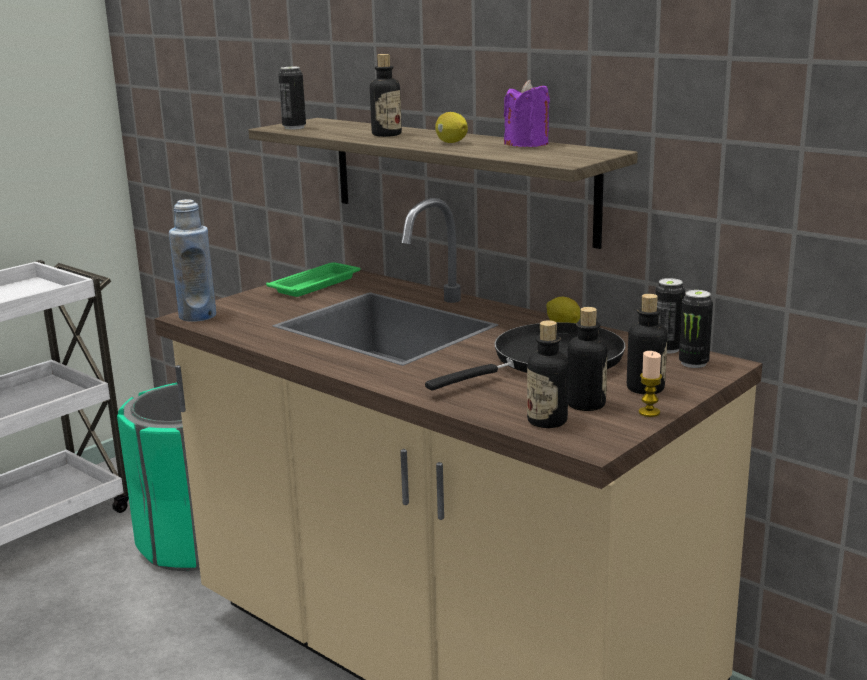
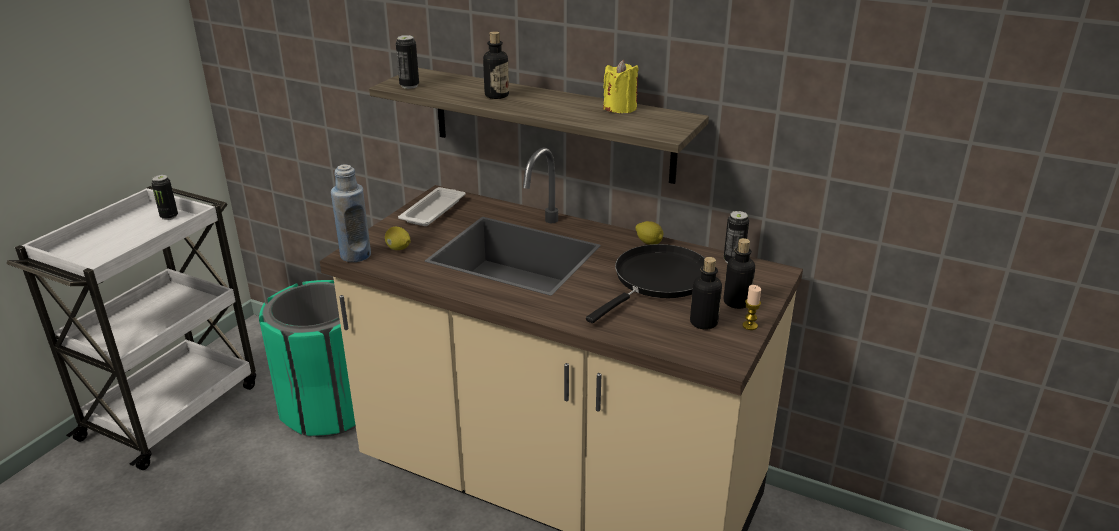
camera: 15 degrees left, 10 degrees up
green tray [266,262,360,297] -> white tray [398,187,465,226]
lemon [435,112,468,143] -> lemon moved to [385,227,410,250]
purple candle [504,80,550,147] -> yellow candle [603,60,639,113]
bottle [527,320,569,428] -> none
can [679,290,713,368] -> can moved to [151,175,178,220]

